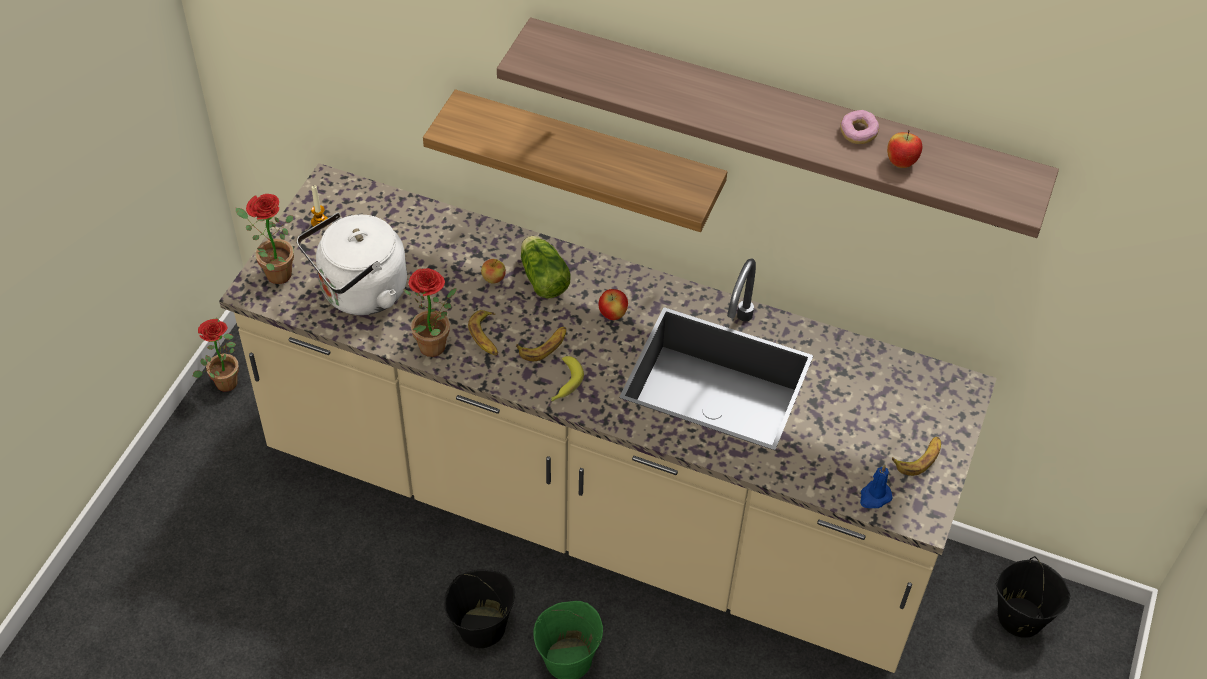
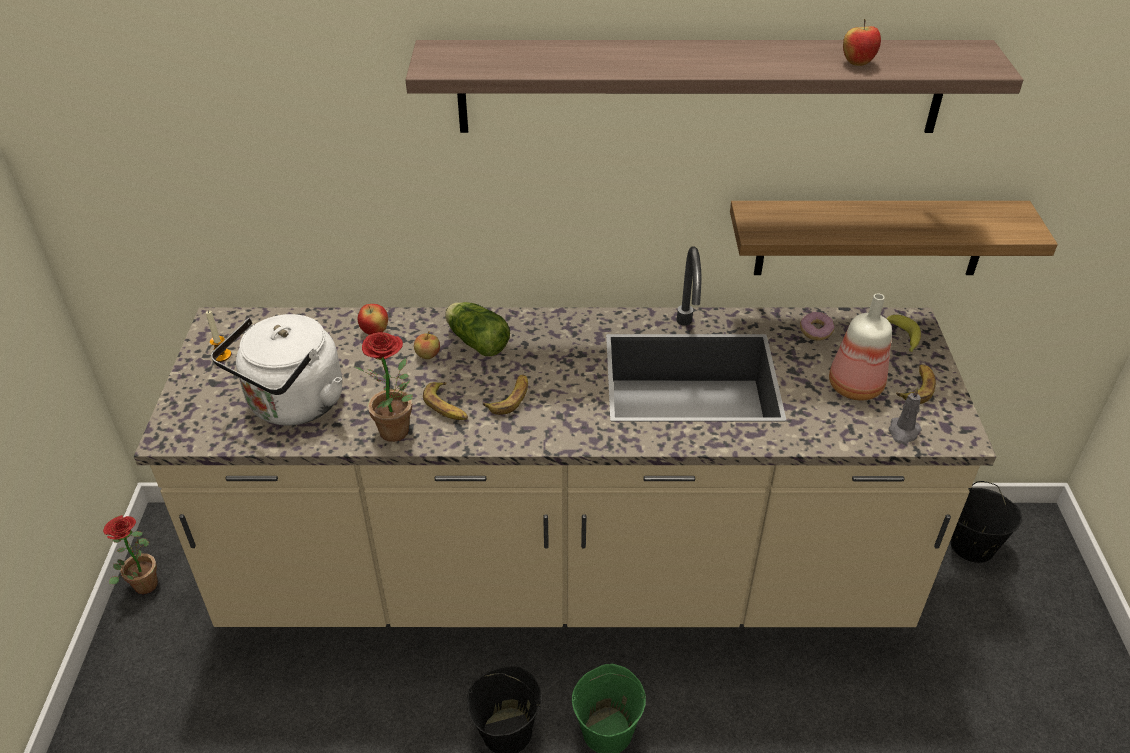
camera: 20 degrees left, 10 degrees down
potted plant [236,194,294,284] -> none
shelf [423,89,727,232] -> shelf moved to [730,201,1058,275]
banana [551,356,584,401] -> banana moved to [887,315,921,352]
apple [598,289,628,320] -> apple moved to [358,304,388,335]
donut [840,110,879,144] -> donut moved to [800,312,834,341]
blue candle [860,464,893,508] -> grey candle [889,387,922,444]
none -> bottle [829,293,892,401]

